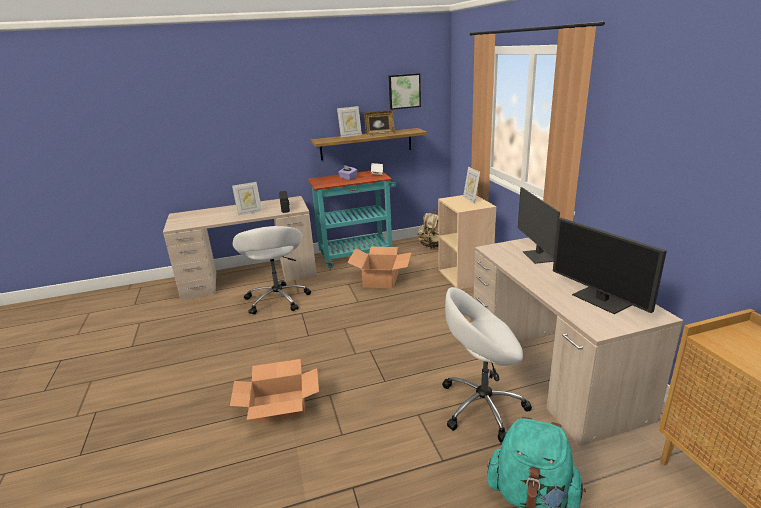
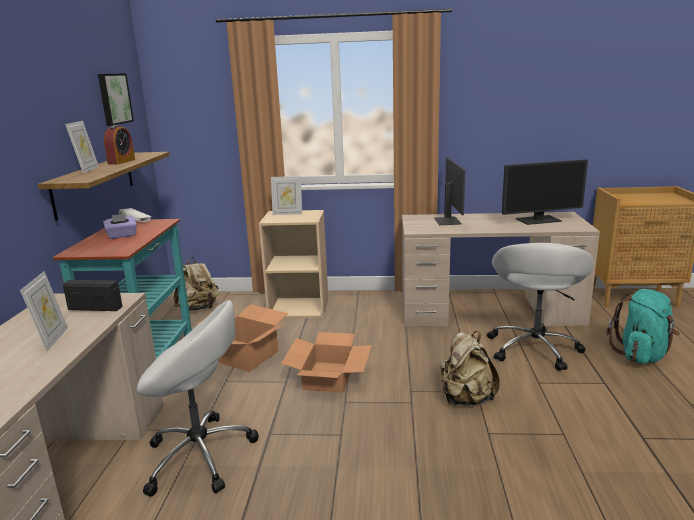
camera: 70 degrees left, 5 degrees down
cardboard box [230,359,319,424] -> cardboard box moved to [281,332,372,393]
picture frame [364,110,395,135] -> alarm clock [104,125,135,164]
monitor [518,187,560,264] -> monitor turned 105 degrees counterclockwise [434,157,465,225]
none -> beige backpack [440,331,500,406]

